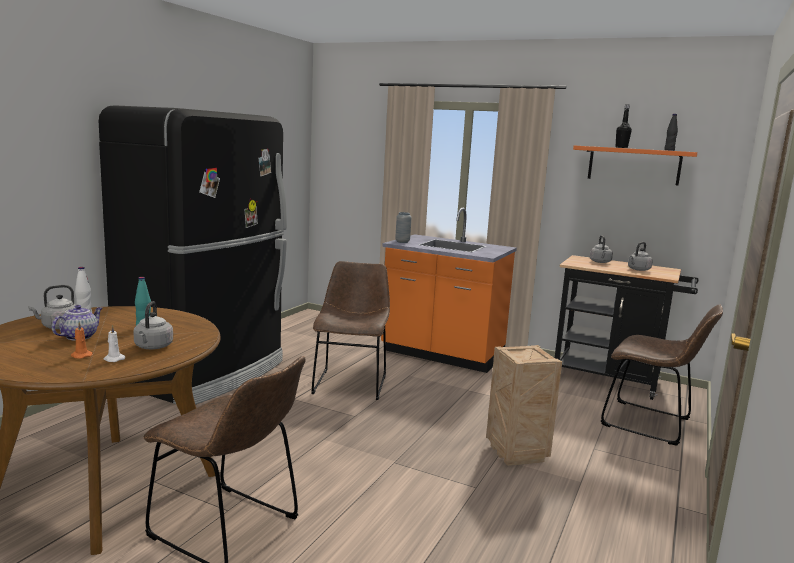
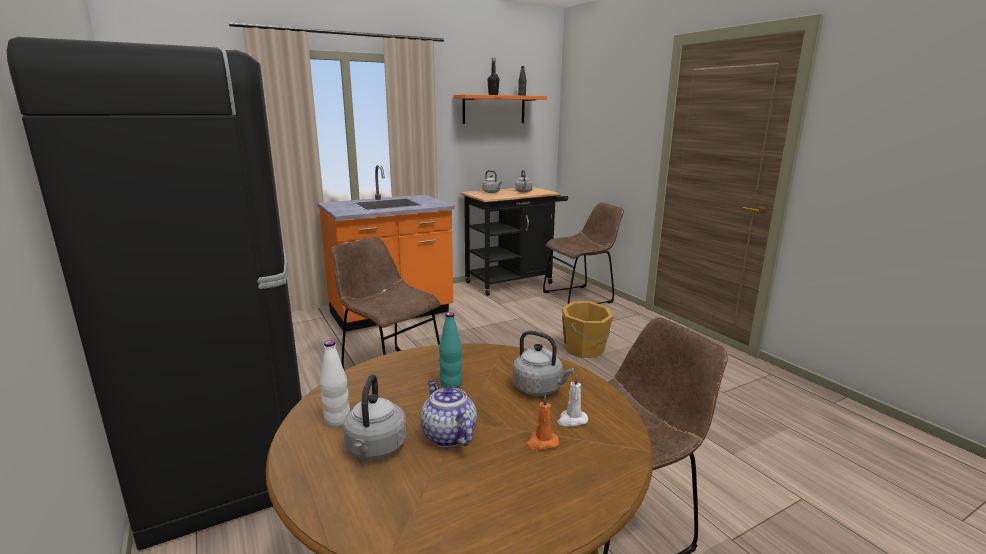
camera: 55 degrees left, 5 degrees up
grey vase [395,212,411,243] -> none
crate [486,345,562,466] -> orange bucket [562,301,613,358]

